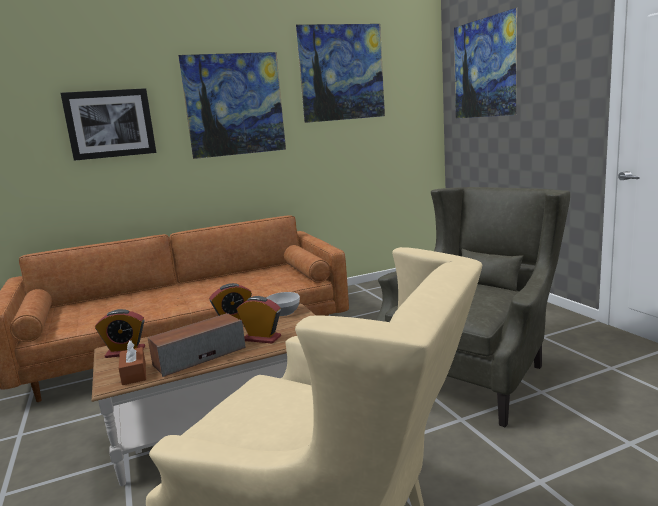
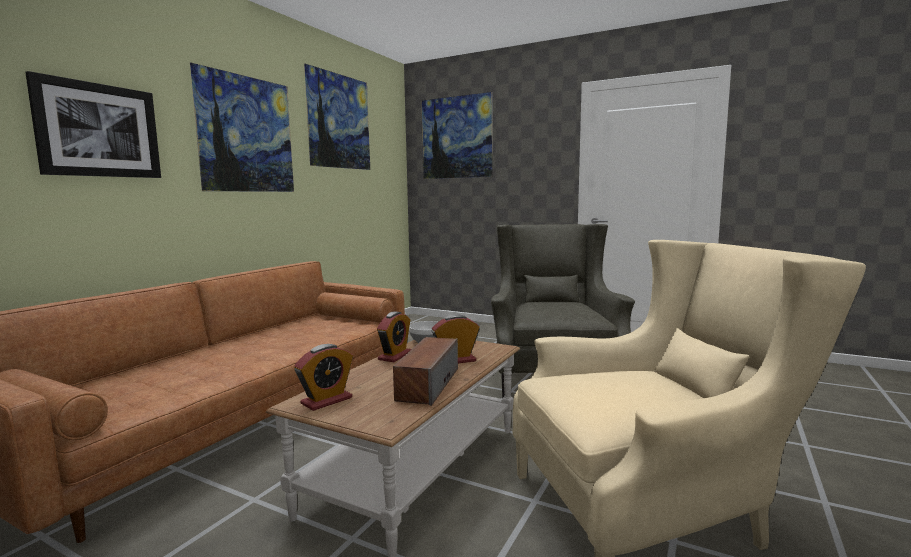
camera: 40 degrees left, 5 degrees down
brown tissue box [119,340,146,385] -> none

